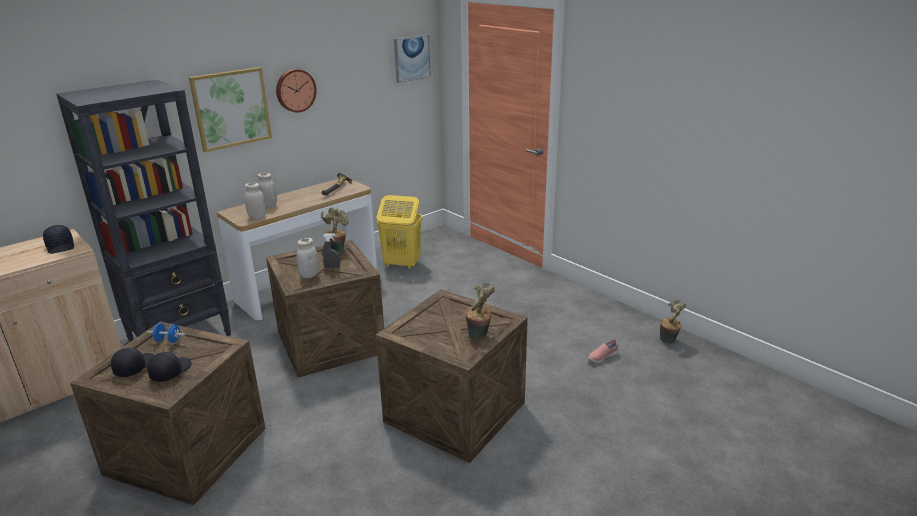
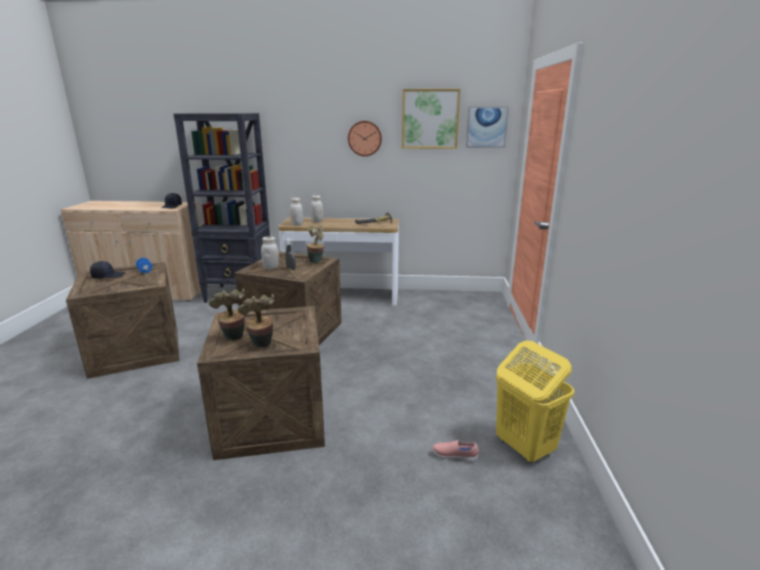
camera: 45 degrees right, 5 degrees down
black cap [147,352,192,382] -> none
picture [189,67,272,152] -> picture moved to [402,89,461,149]
yellow laundry basket [377,195,423,269] -> yellow laundry basket moved to [496,341,574,463]
potted plant [660,299,686,343] -> potted plant moved to [209,289,245,341]

